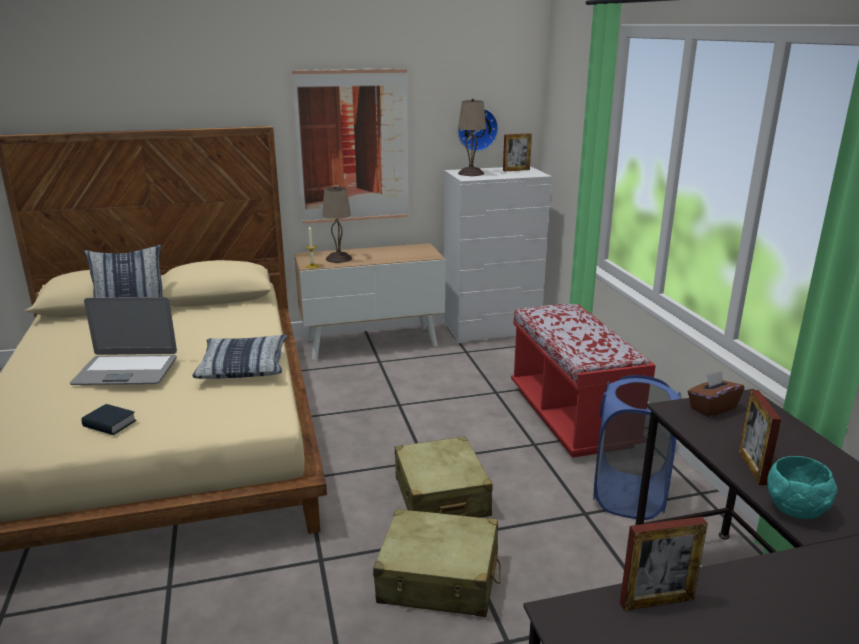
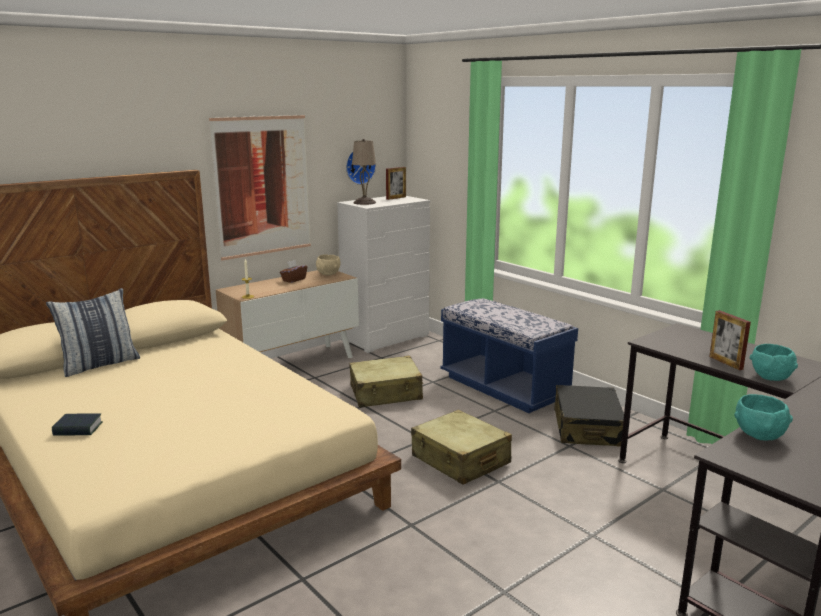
camera: 25 degrees left, 5 degrees down
laptop [70,297,177,385] -> none
book [81,404,137,435] -> book moved to [52,413,103,436]
pillow [192,335,287,379] -> none
beige table lamp [322,186,352,263] -> none
beige suitcase [373,509,501,617] -> beige suitcase moved to [349,356,424,408]
red bench [511,304,656,458] -> blue bench [440,298,578,413]
blue laundry basket [593,375,681,520] -> black suitcase [554,385,624,447]
picture frame [620,517,708,611] -> turquoise bowl [735,394,793,441]
brown tissue box [688,370,744,417] -> brown tissue box moved to [280,260,307,283]
none -> beige bowl [316,254,341,275]

